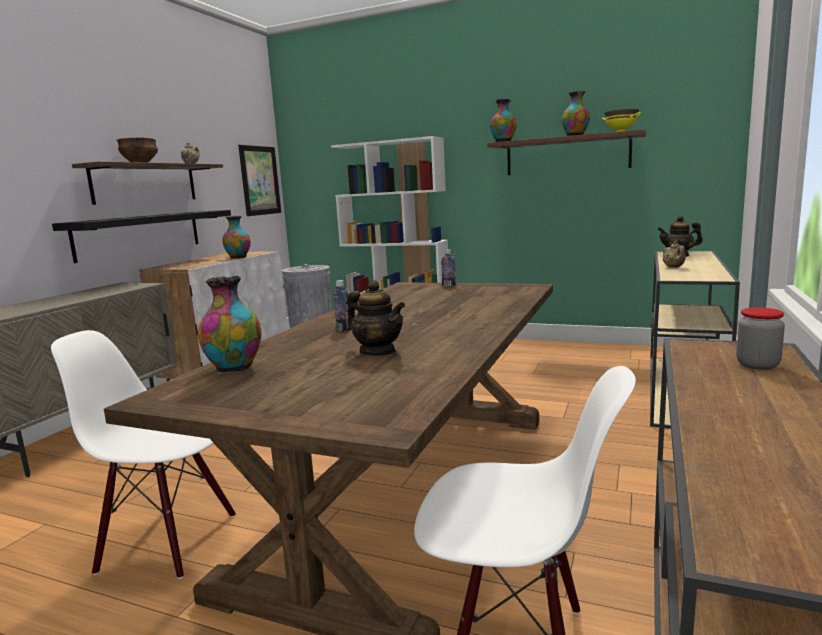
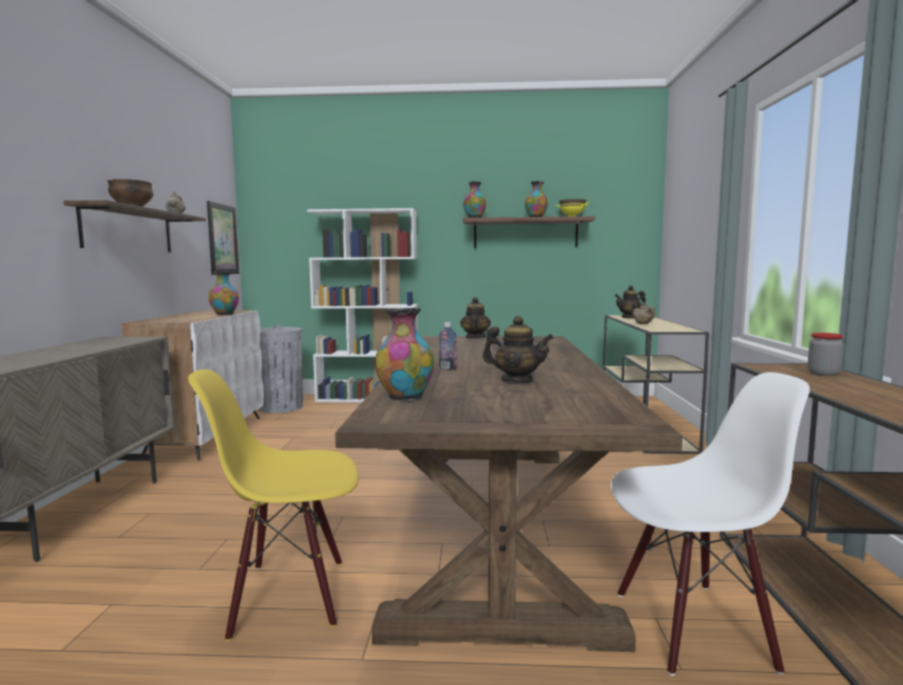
camera: 20 degrees left, 5 degrees down
white chair [51,330,236,579] -> yellow chair [188,369,359,641]
black shelf [52,210,231,263] -> none
bottle [441,249,456,286] -> teapot [460,297,491,339]

